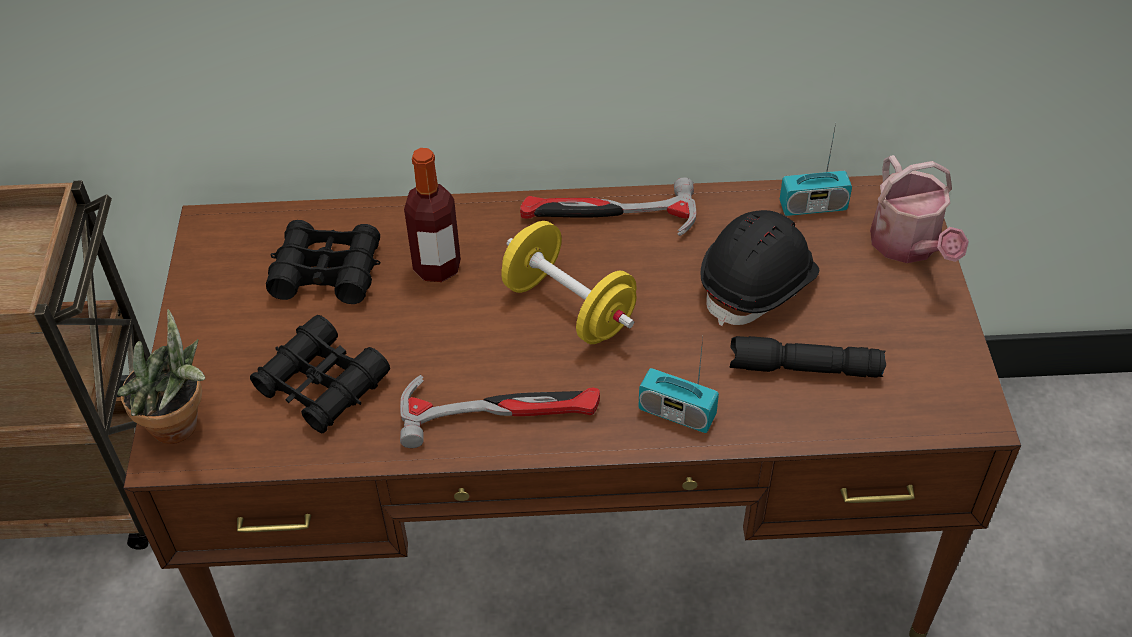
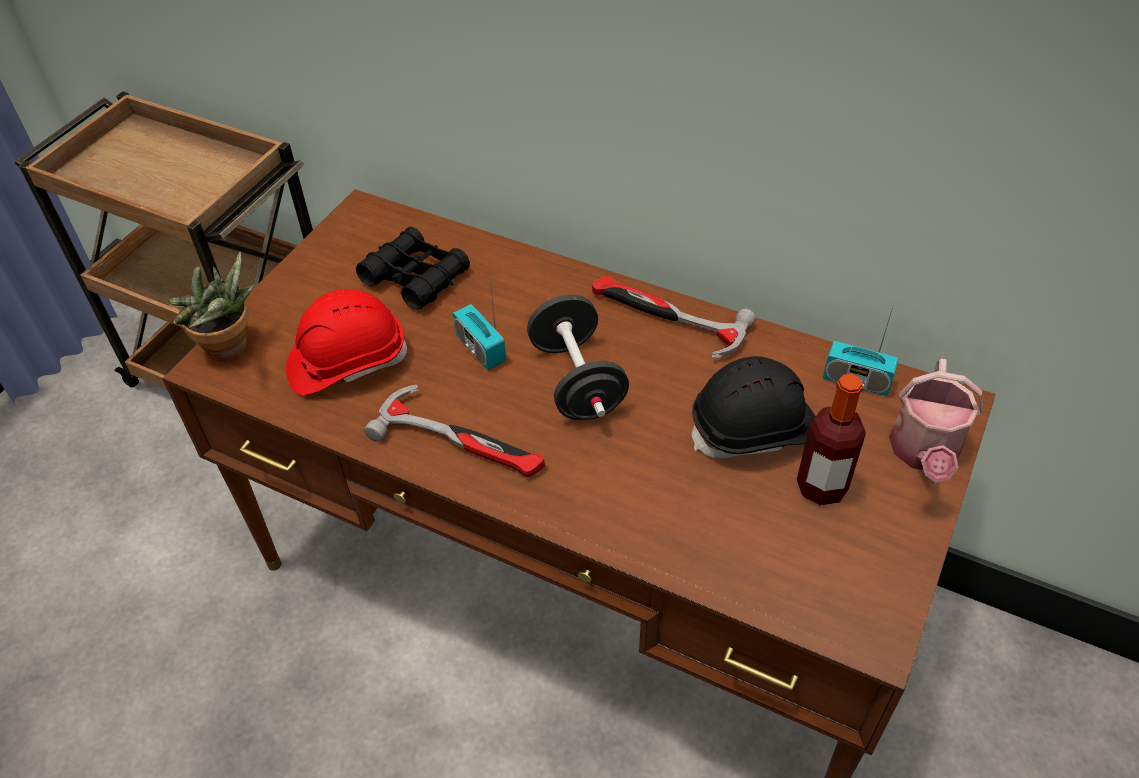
camera: 30 degrees right, 0 degrees up
black binoculars [250,315,390,433] -> red hard hat [286,289,407,395]
bottle [404,148,461,282] -> bottle moved to [797,374,866,505]
yellow dumbbell [501,221,637,344] -> black dumbbell [527,295,629,420]
radio [638,338,719,433] -> radio moved to [453,283,506,370]
black flashlight [730,336,886,378] -> none

